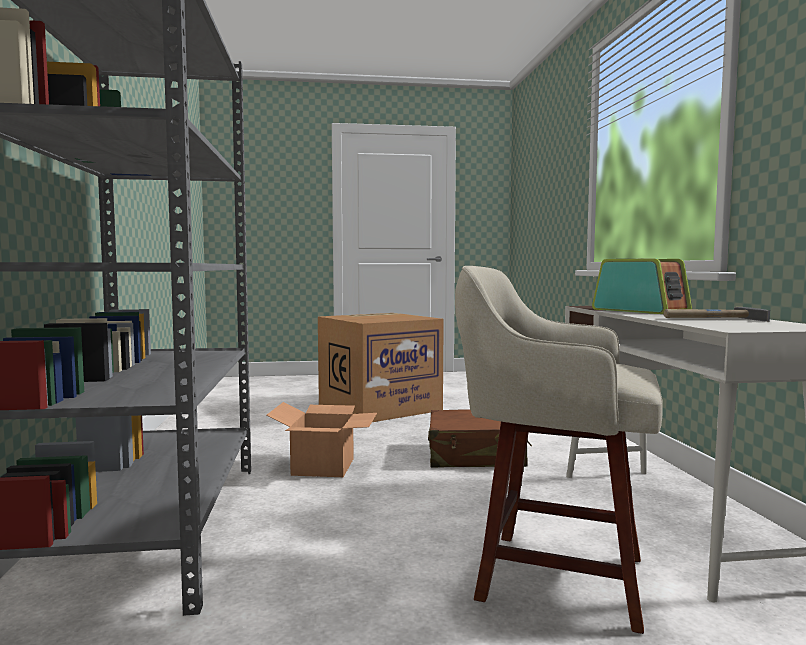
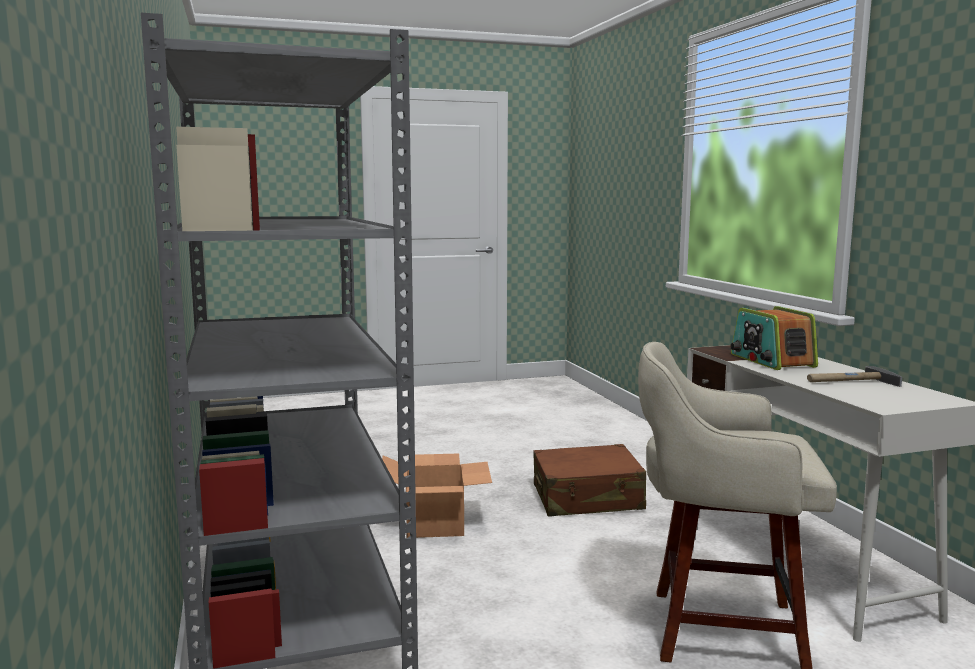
camera: 10 degrees left, 5 degrees up
cardboard box [318,313,444,422] -> none
radio [592,258,692,314] -> radio turned 150 degrees counterclockwise [730,306,818,370]

